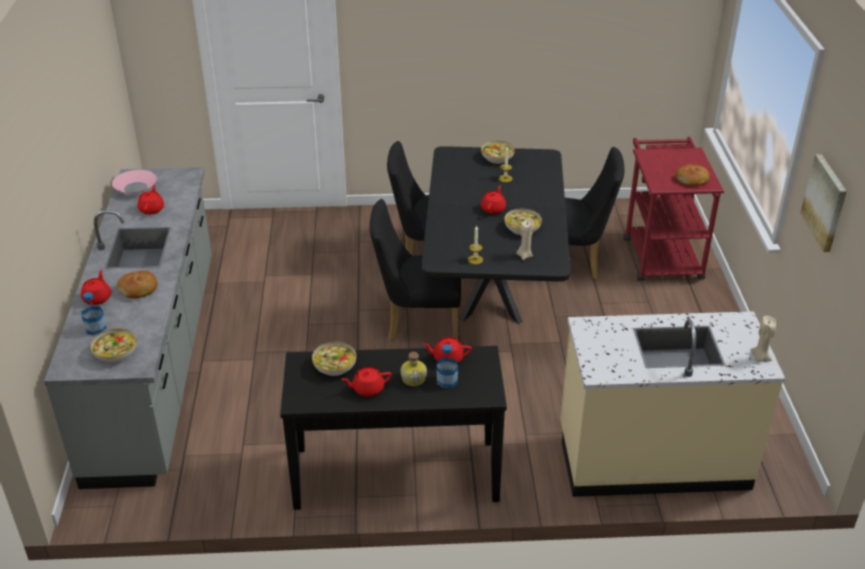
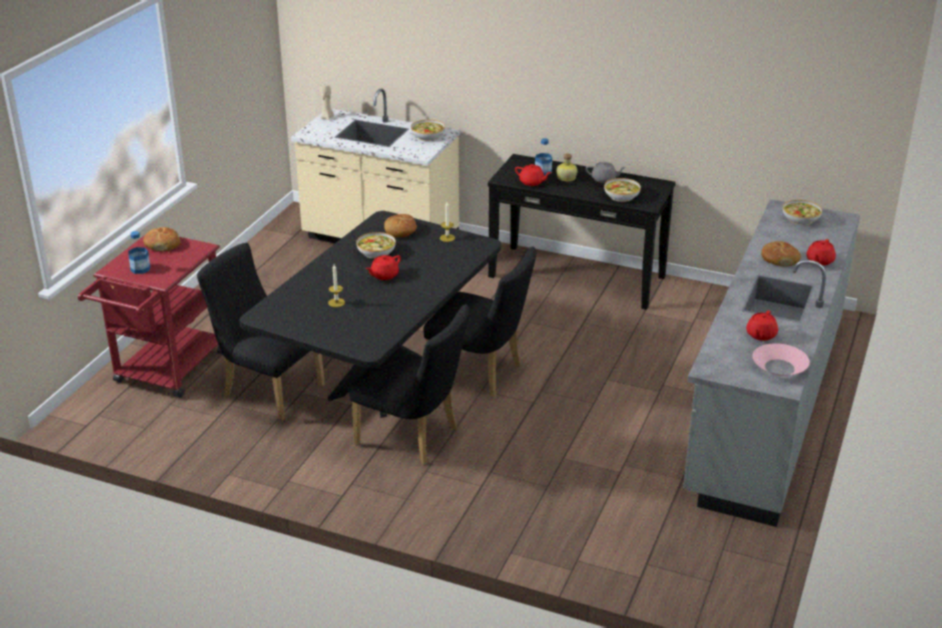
camera: 155 degrees left, 5 degrees down
bottle [81,292,107,335] -> bottle moved to [128,231,150,274]
red teapot [341,367,392,397] -> grey teapot [586,161,626,183]
bowl [481,140,515,164] -> bowl moved to [411,119,445,141]
beige candle [517,218,534,260] -> bread [384,214,417,238]
picture [800,154,847,252] -> none

